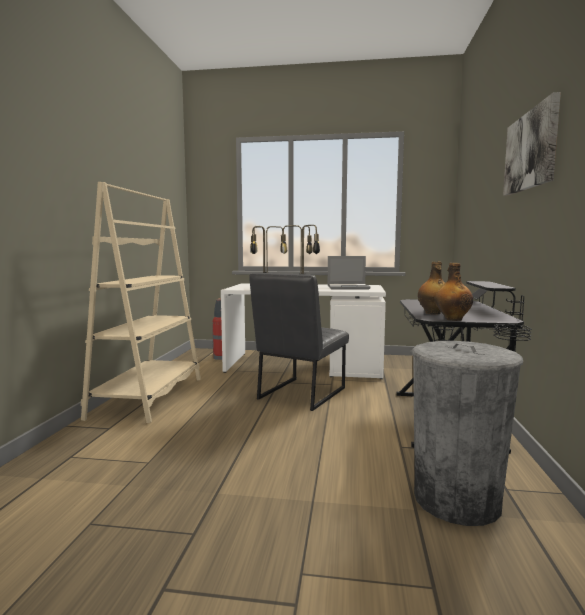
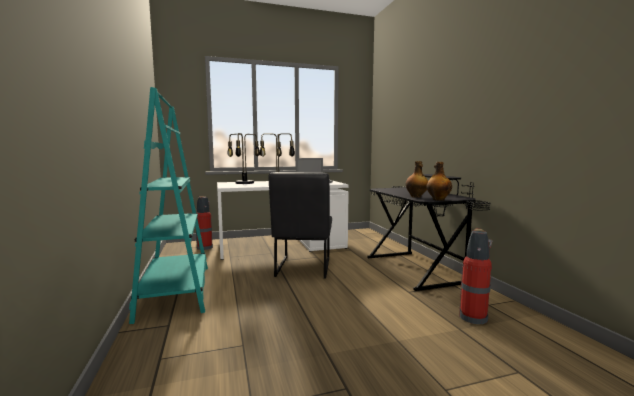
camera: 25 degrees left, 0 degrees up
beige bookcase [81,182,201,423] -> turquoise bookcase [129,87,208,324]
grey trash can [411,341,523,526] -> fire extinguisher [459,229,492,324]
picture [503,92,561,196] -> none

